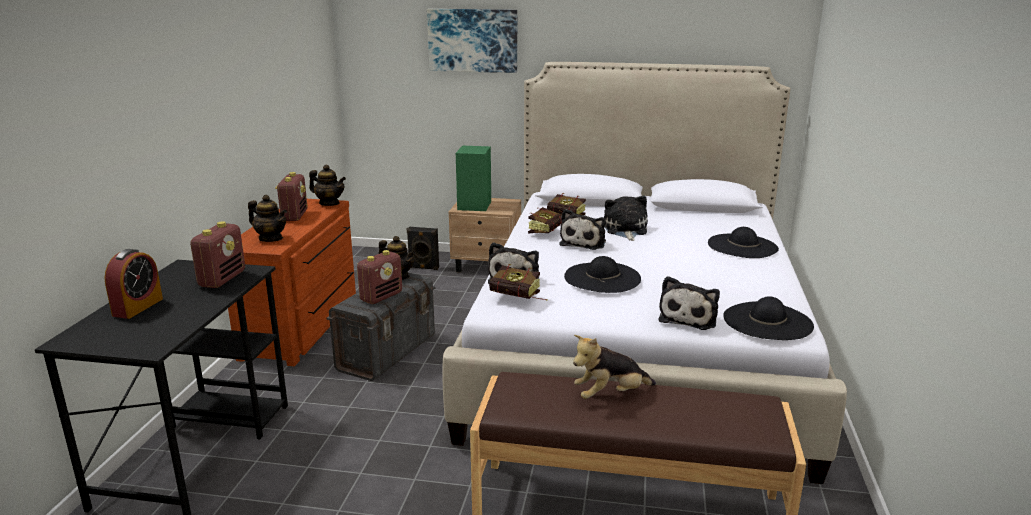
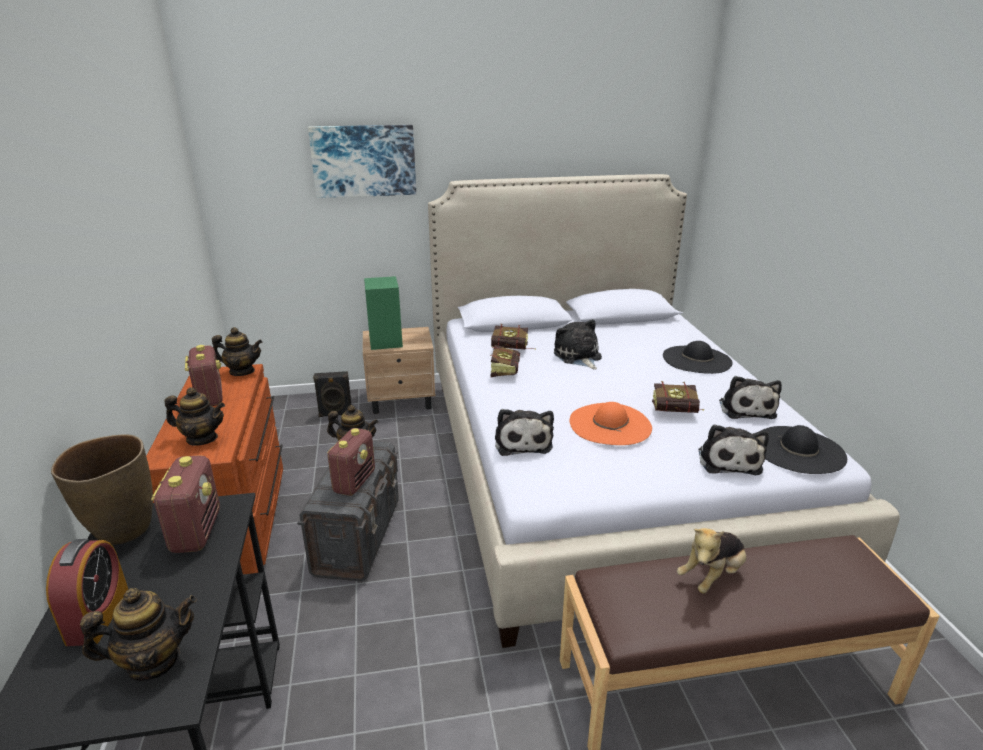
camera: 20 degrees left, 5 degrees up
book [489,264,548,301] -> book moved to [652,381,704,413]
plush toy [559,209,606,250] -> plush toy moved to [719,376,782,419]
black hat [564,256,641,293] -> orange hat [570,402,652,445]
none -> brown vase [51,435,153,545]
none -> teapot [80,588,197,682]

